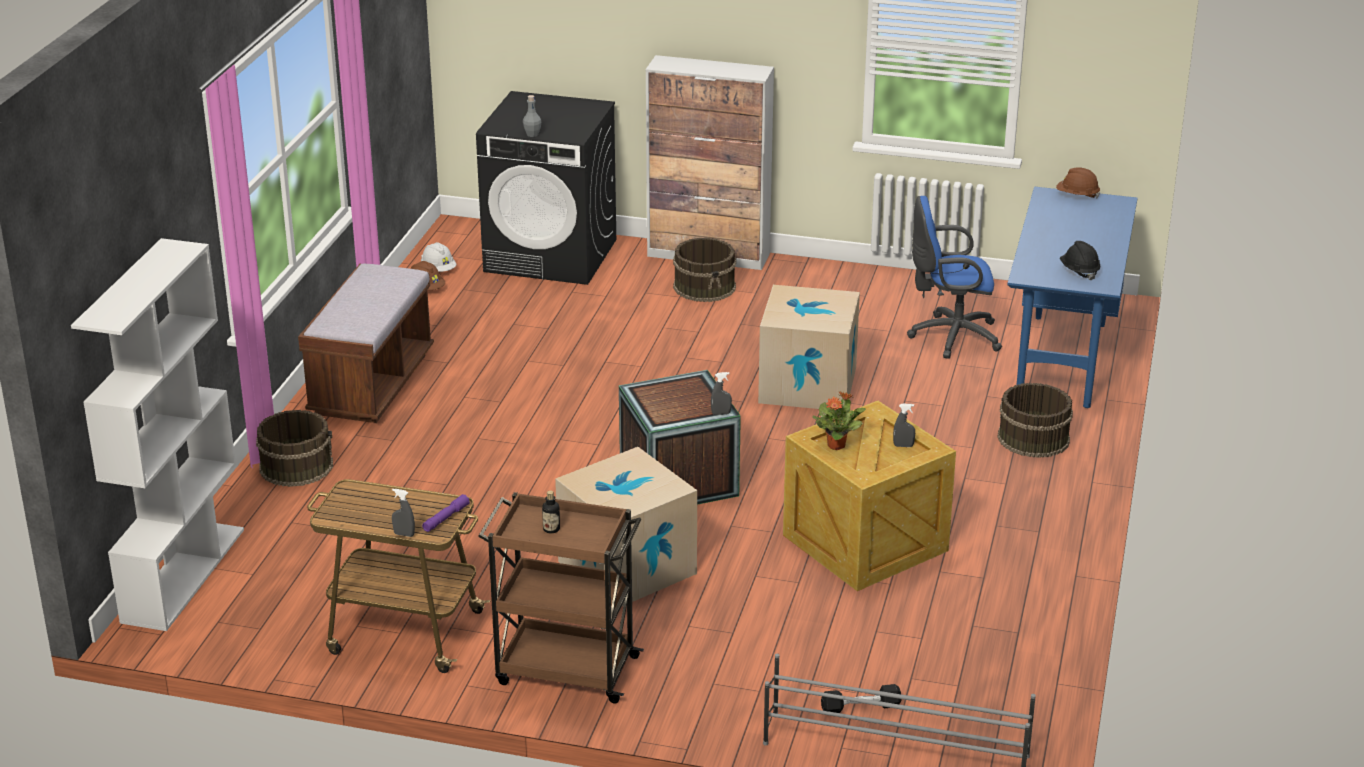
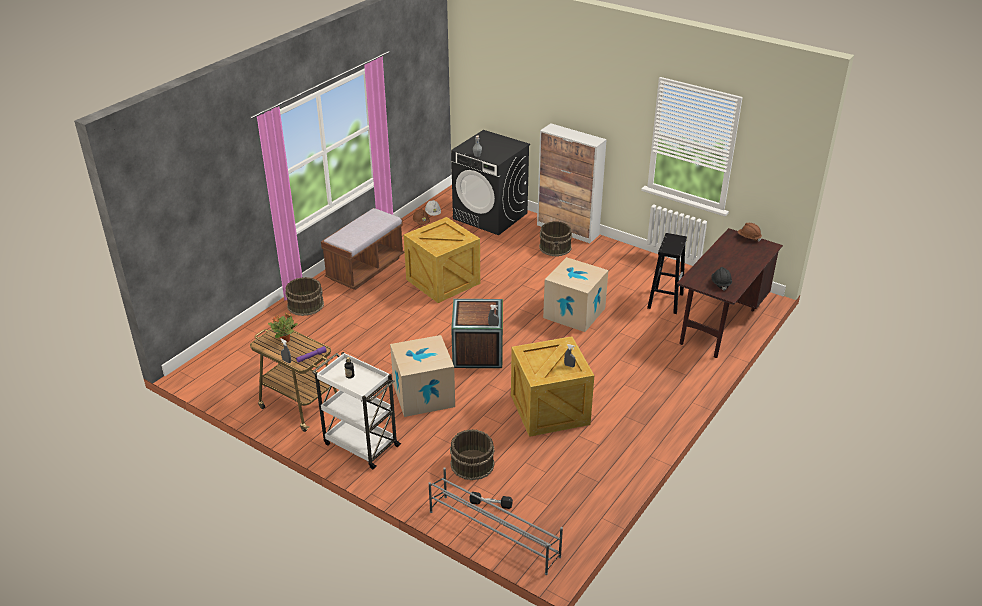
camera: 20 degrees right, 5 degrees up
white bookcase [71,238,244,631] -> none
brown cart [478,492,644,704] -> white cart [312,352,401,469]
potted plant [812,392,866,450] -> potted plant moved to [268,312,298,343]
blue office chair [907,196,1002,359] -> black stool [647,233,687,314]
brown bucket [997,383,1073,458] -> brown bucket moved to [450,429,495,480]
blue desk [1007,187,1138,408] -> brown desk [677,228,783,358]
none -> crate [404,217,480,303]

